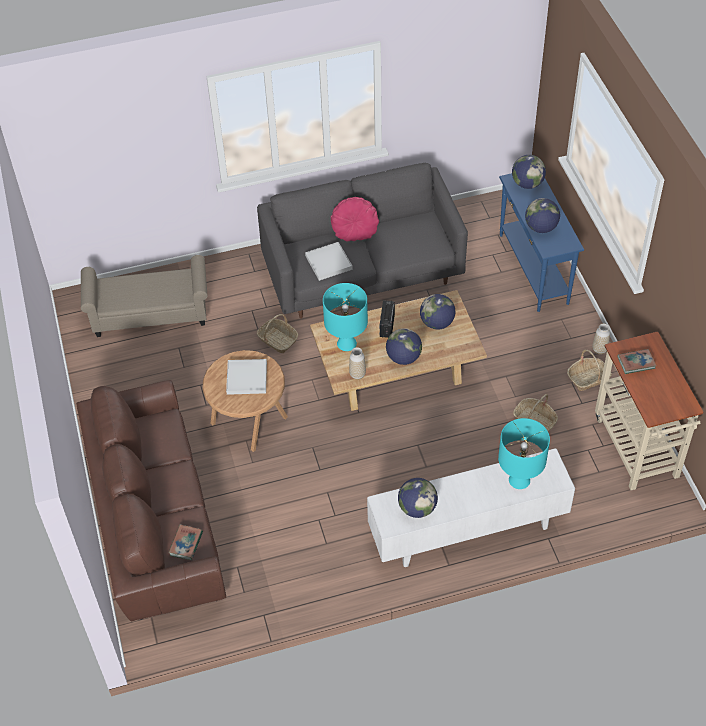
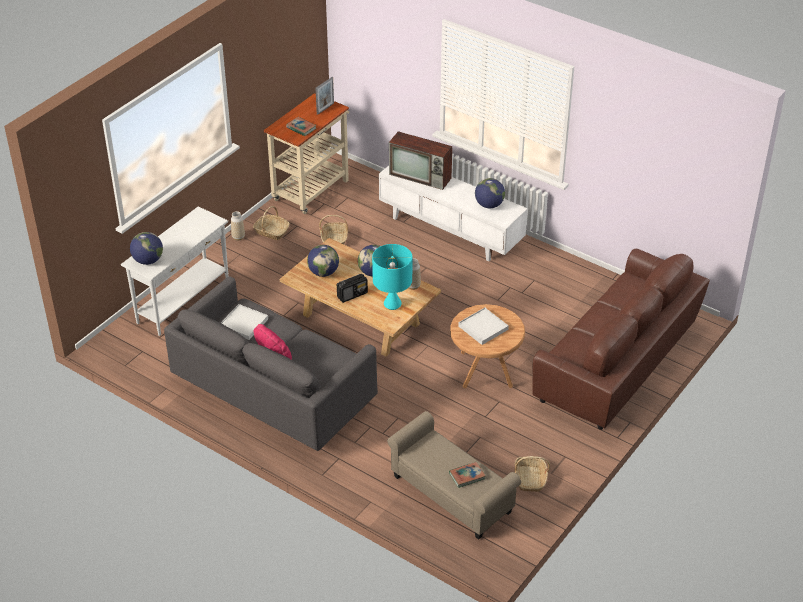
camera: 130 degrees left, 10 degrees down
book [168,525,203,560] -> book moved to [449,462,486,488]
basket [257,314,299,353] -> basket moved to [514,456,550,492]
white tray [305,242,353,281] -> white tray moved to [221,304,268,340]
turquoise table lamp [498,418,550,489] -> television [389,131,452,190]
blue console table [499,173,584,312] -> white console table [121,206,229,336]
globe [525,198,560,233] -> none
none -> picture frame [316,77,334,115]

